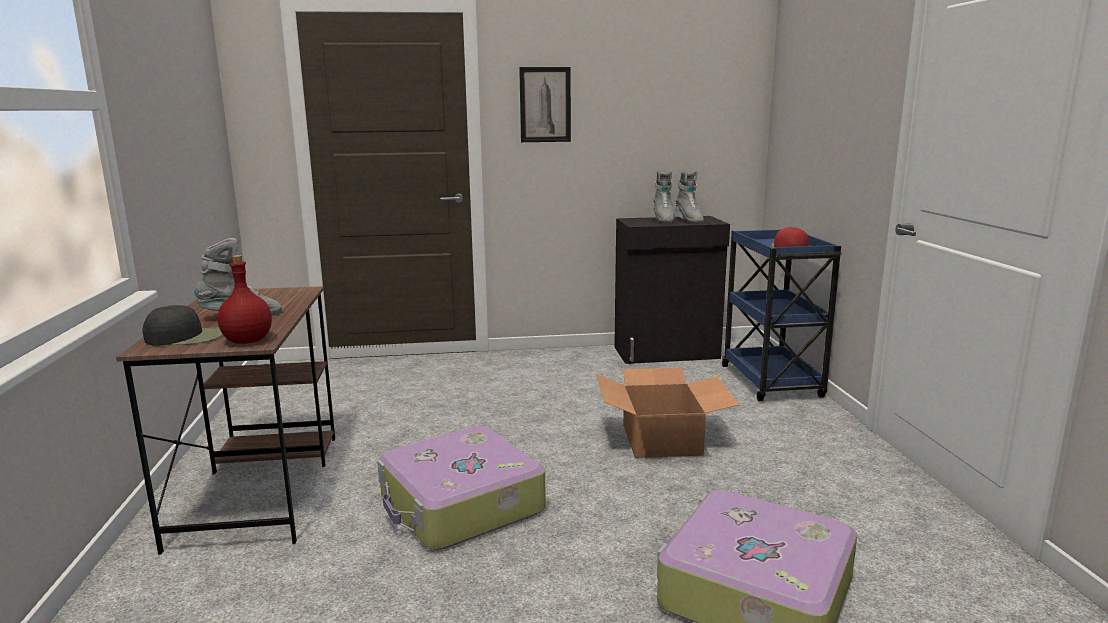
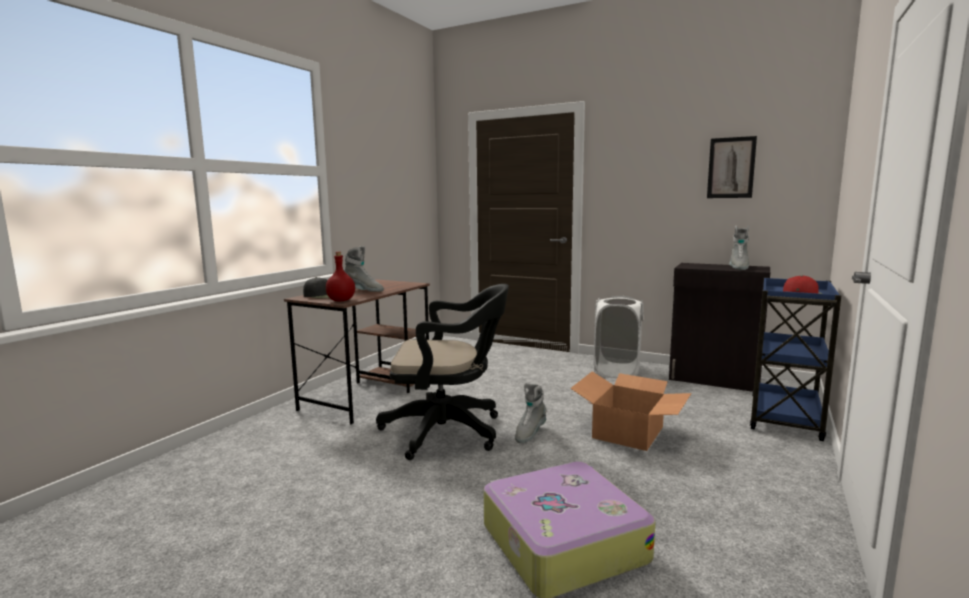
camera: 35 degrees right, 5 degrees down
suitcase [377,426,546,550] -> black office chair [376,284,509,460]
picture [519,67,571,142] -> picture moved to [707,136,757,198]
grey boot [653,170,675,223] -> grey boot moved to [515,383,547,443]
none -> white laundry basket [594,296,643,378]

